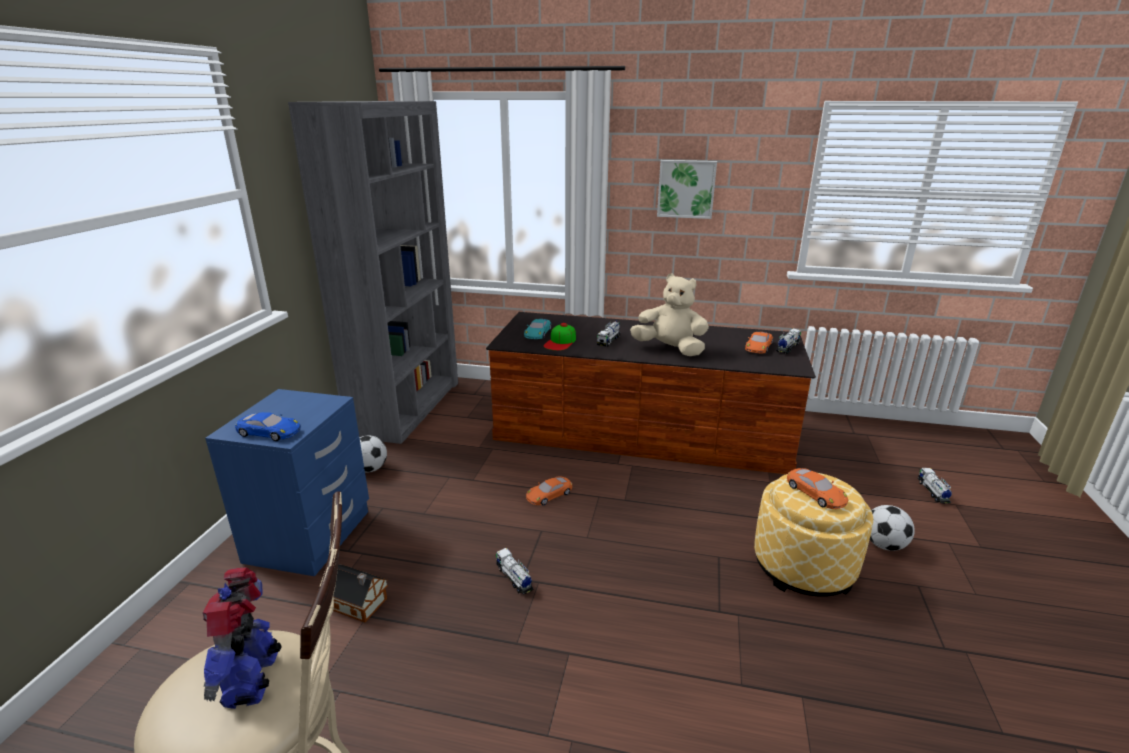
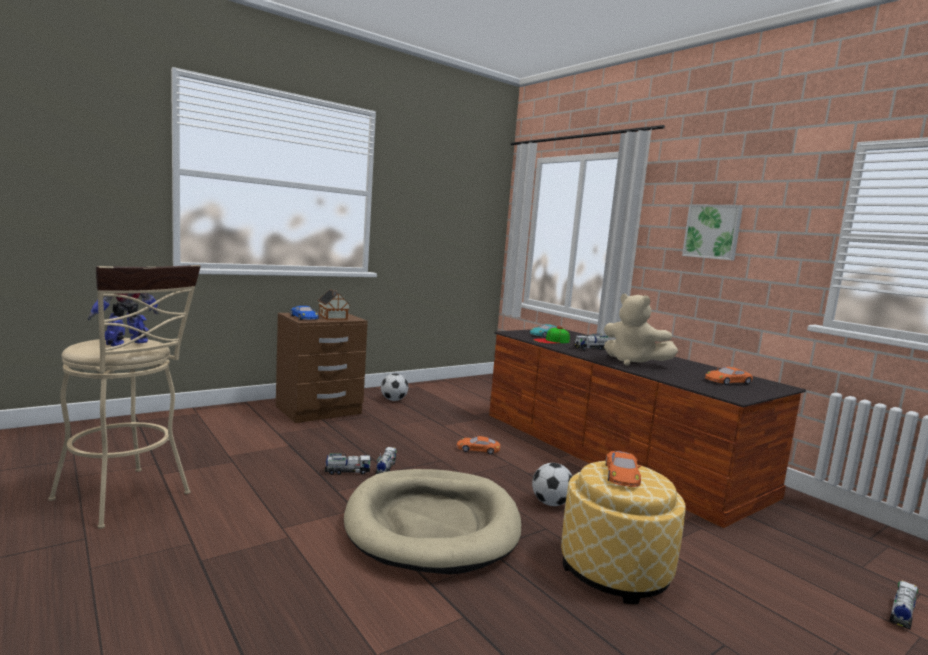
camera: 40 degrees right, 15 degrees down
blue nightstand [205,389,369,576] -> brown nightstand [276,312,368,423]
grey bookcase [288,101,458,444] -> none
toy house [317,564,388,622] -> toy house moved to [318,290,350,320]
beige plush toy [630,273,709,356] -> beige plush toy turned 150 degrees clockwise [604,294,678,366]
toy truck [776,328,801,354] -> toy truck moved to [325,453,371,475]
football [870,505,915,551] -> football moved to [532,463,572,506]
none -> beige dog bed [344,469,521,575]

